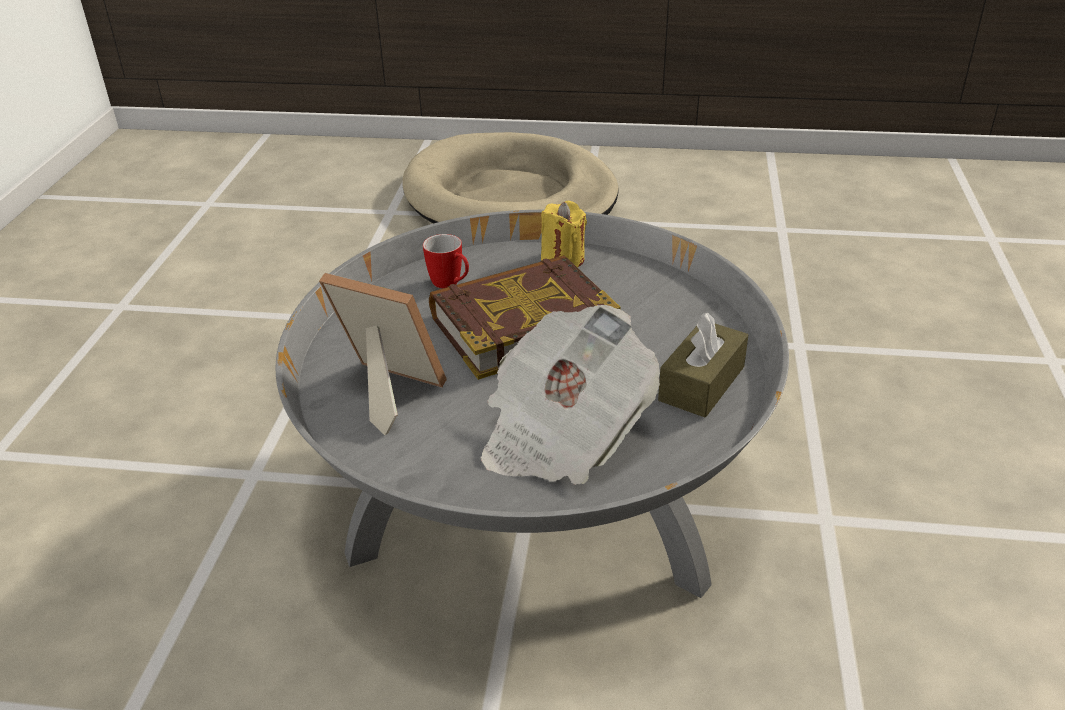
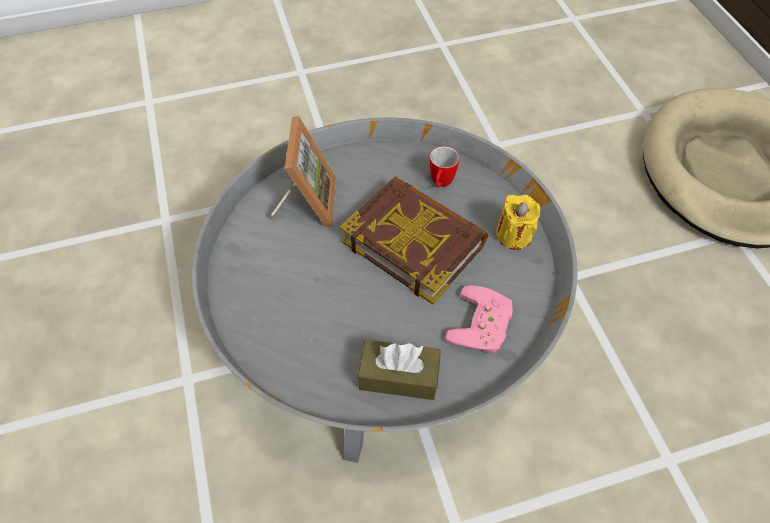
camera: 65 degrees right, 20 degrees up
newspaper [481,305,660,485] -> none
none -> pink game controller [445,285,513,354]

